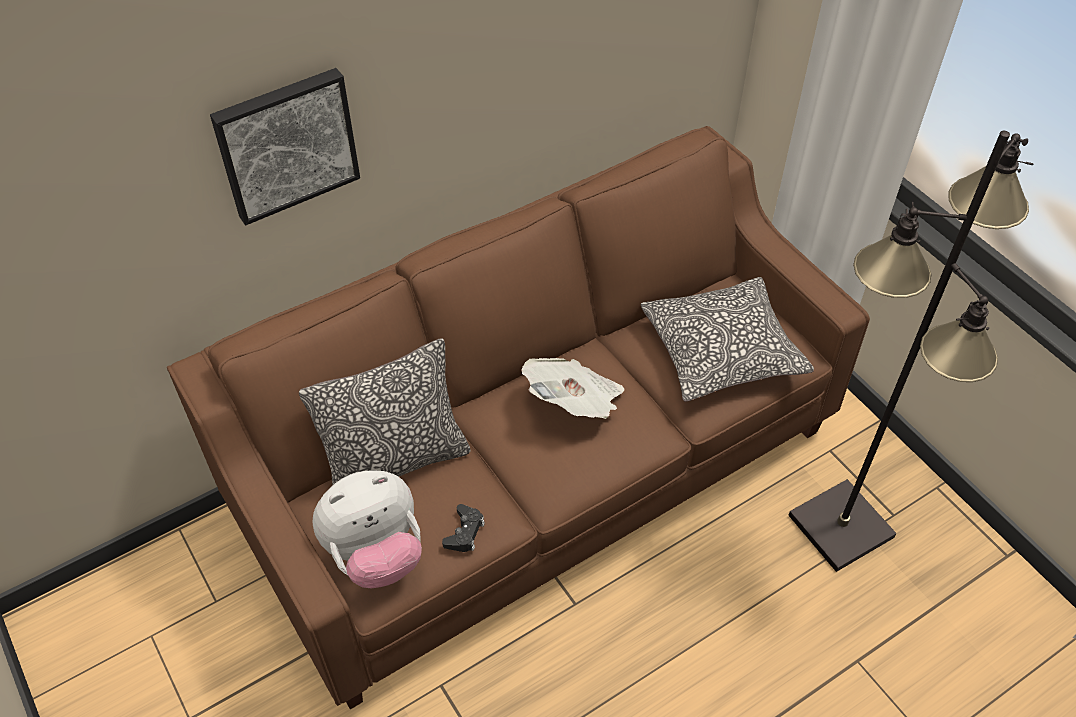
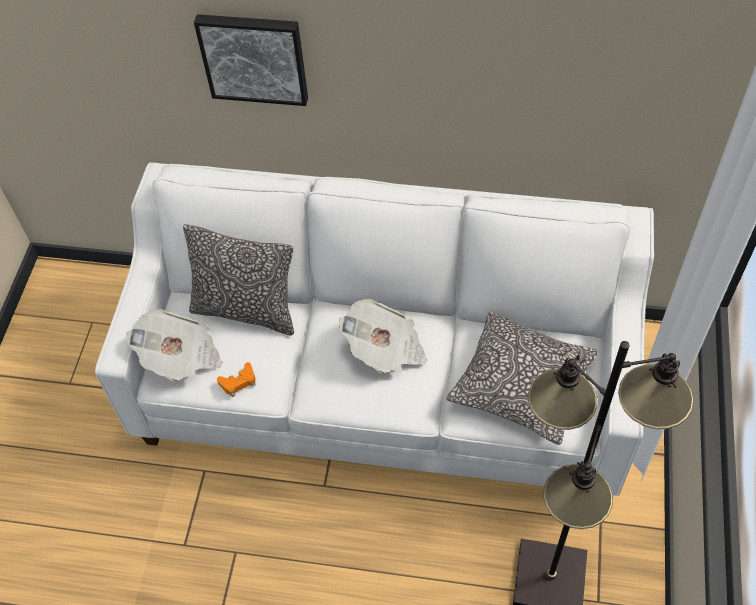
camera: 45 degrees right, 5 degrees up
brown sofa [167,126,870,709] -> white sofa [95,162,654,496]
plush toy [313,470,422,588] -> newspaper [126,309,223,381]
black game controller [442,504,485,552] -> orange game controller [217,362,256,397]

